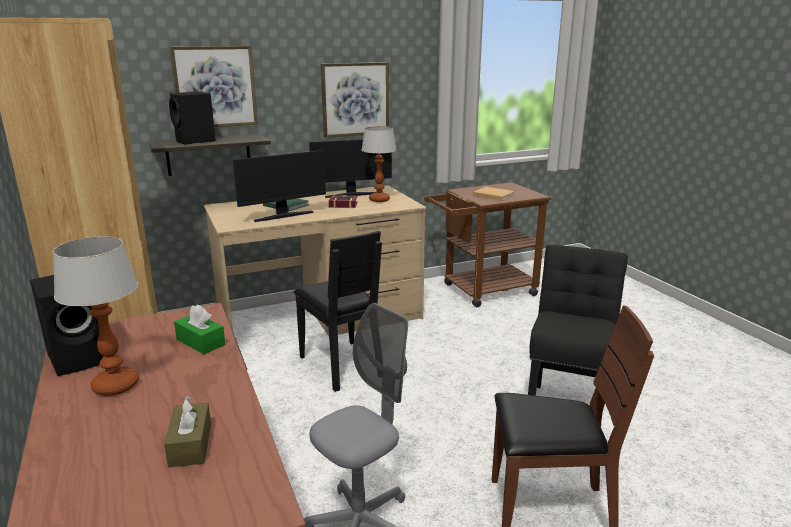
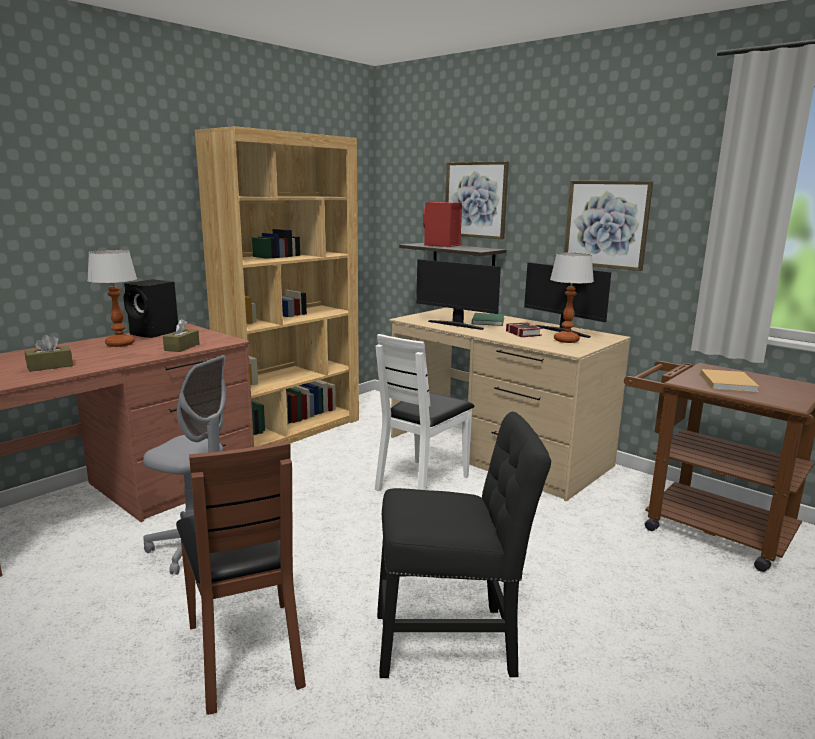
camera: 65 degrees right, 5 degrees down
black speaker [169,91,216,144] -> red speaker [423,202,462,247]
green tissue box [174,304,225,354] -> brown tissue box [163,319,199,352]
black chair [293,231,382,392] -> white chair [375,334,474,491]

